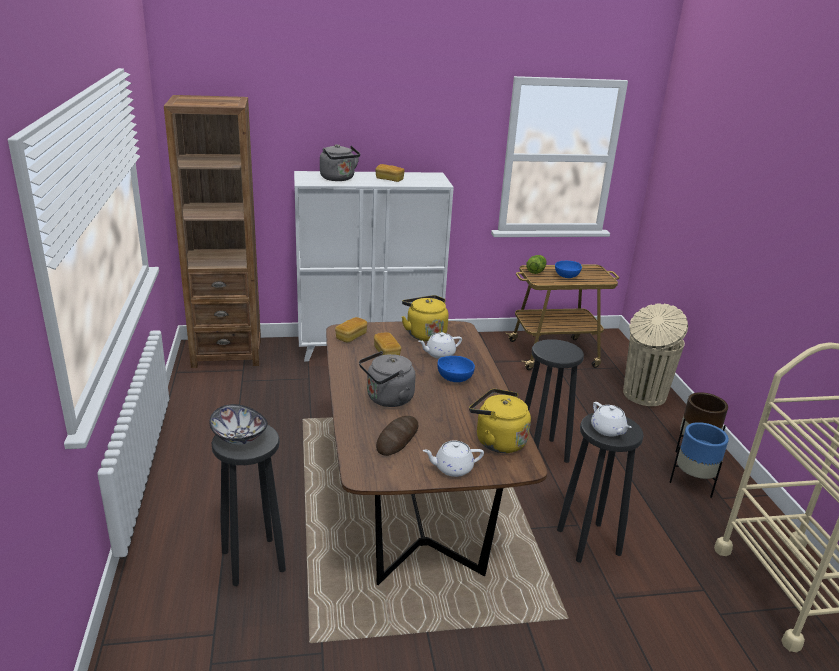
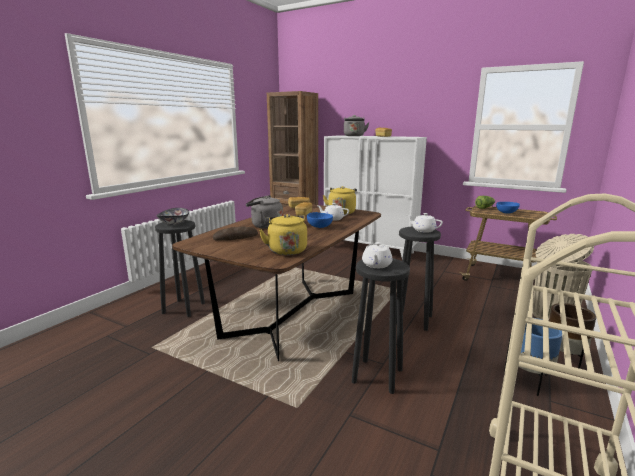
camera: 40 degrees right, 10 degrees down
white teapot [423,441,484,477] -> white teapot moved to [407,213,443,232]

